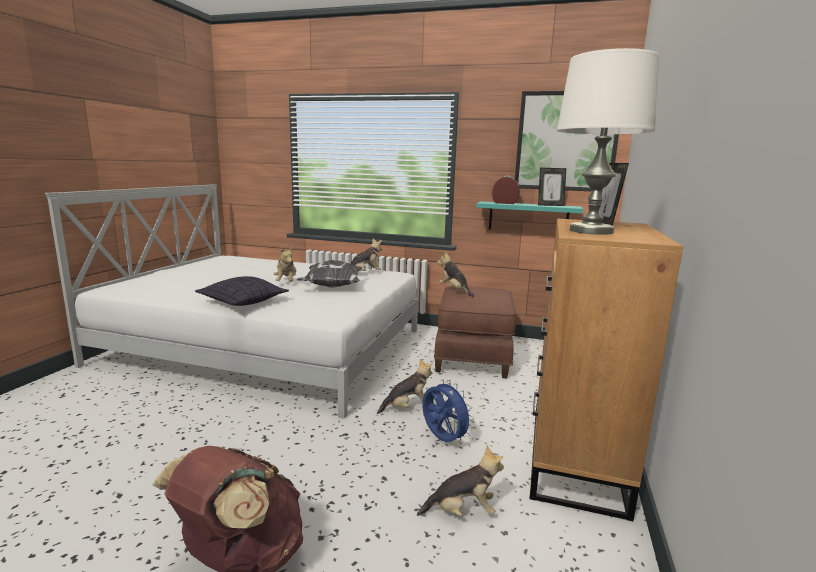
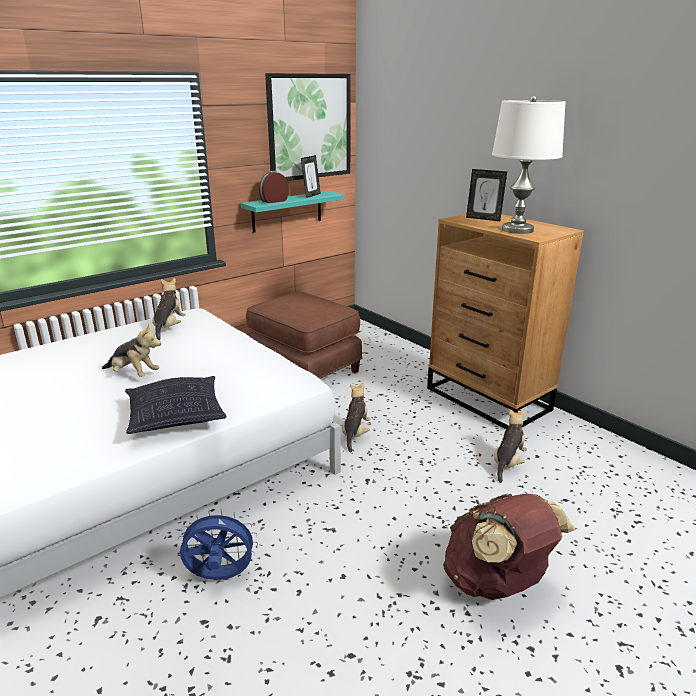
camera: 55 degrees left, 10 degrees up
pillow [297,260,362,287] -> none
blue fan [422,379,474,442] -> blue fan moved to [178,509,258,580]
plush toy [437,252,474,297] -> none

